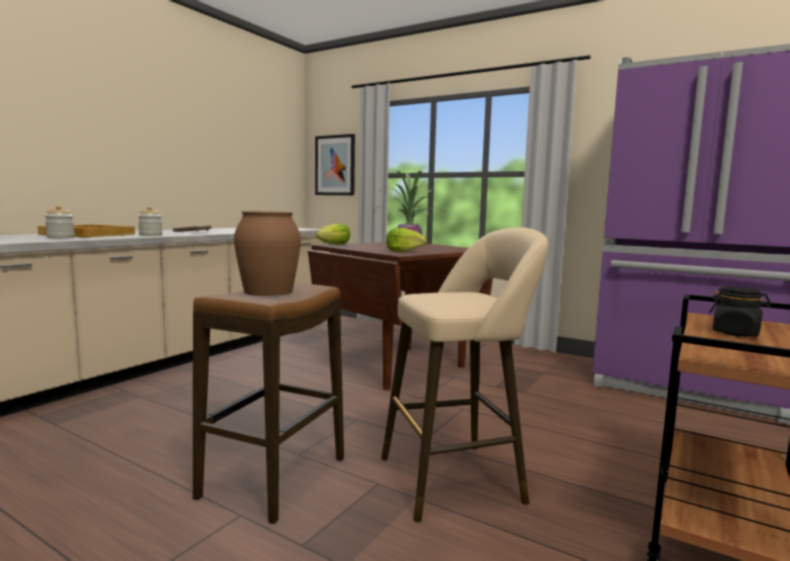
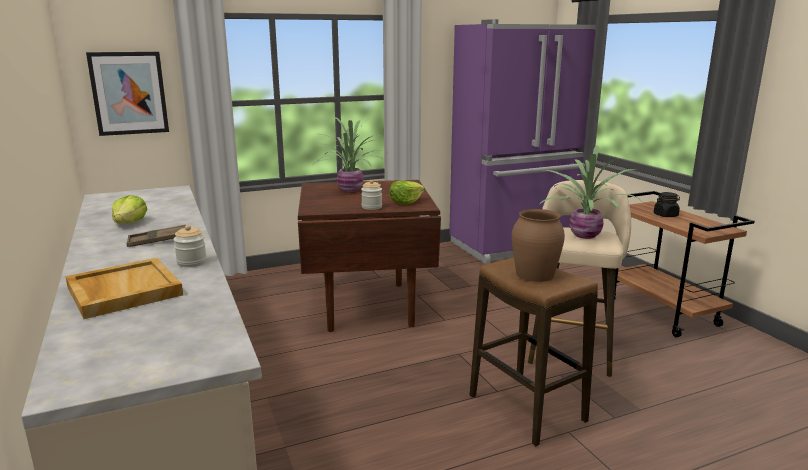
camera: 55 degrees left, 10 degrees up
jar [45,205,75,238] -> jar moved to [361,180,382,210]
lettuce [316,223,350,245] -> lettuce moved to [112,195,147,224]
none -> potted plant [540,146,641,239]

